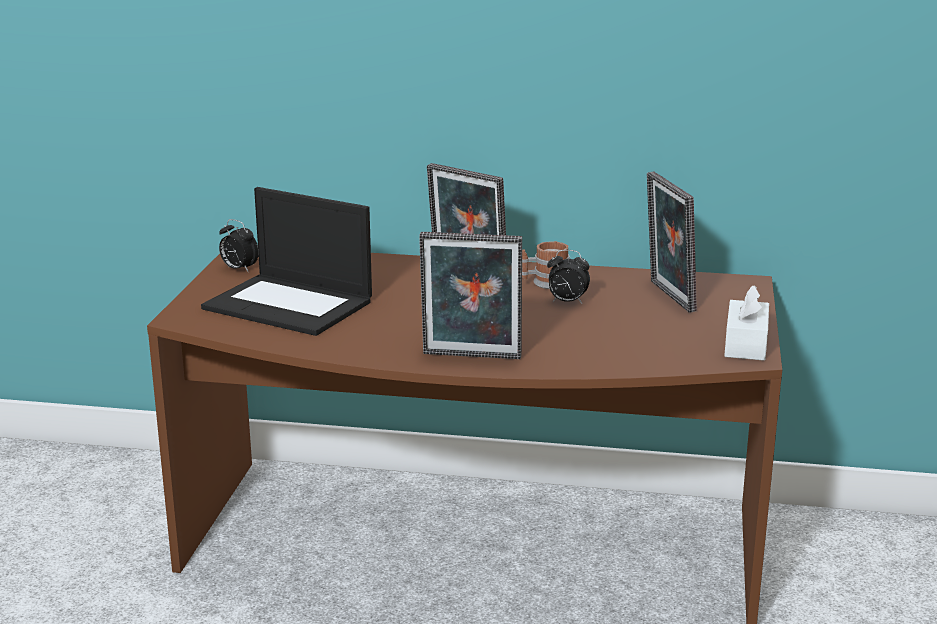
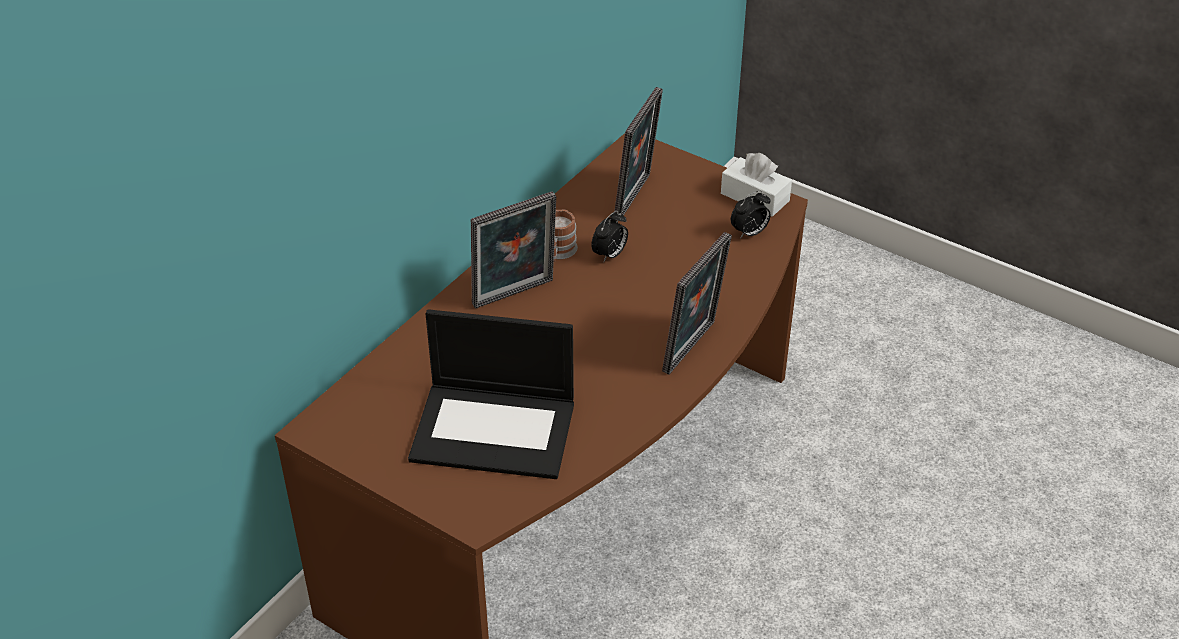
camera: 65 degrees left, 20 degrees up
laptop [201,187,372,336] -> laptop turned 45 degrees clockwise [408,309,574,479]
alarm clock [219,219,258,273] -> alarm clock moved to [731,191,770,239]
picture frame [647,171,697,313] -> picture frame turned 75 degrees counterclockwise [614,87,663,216]

